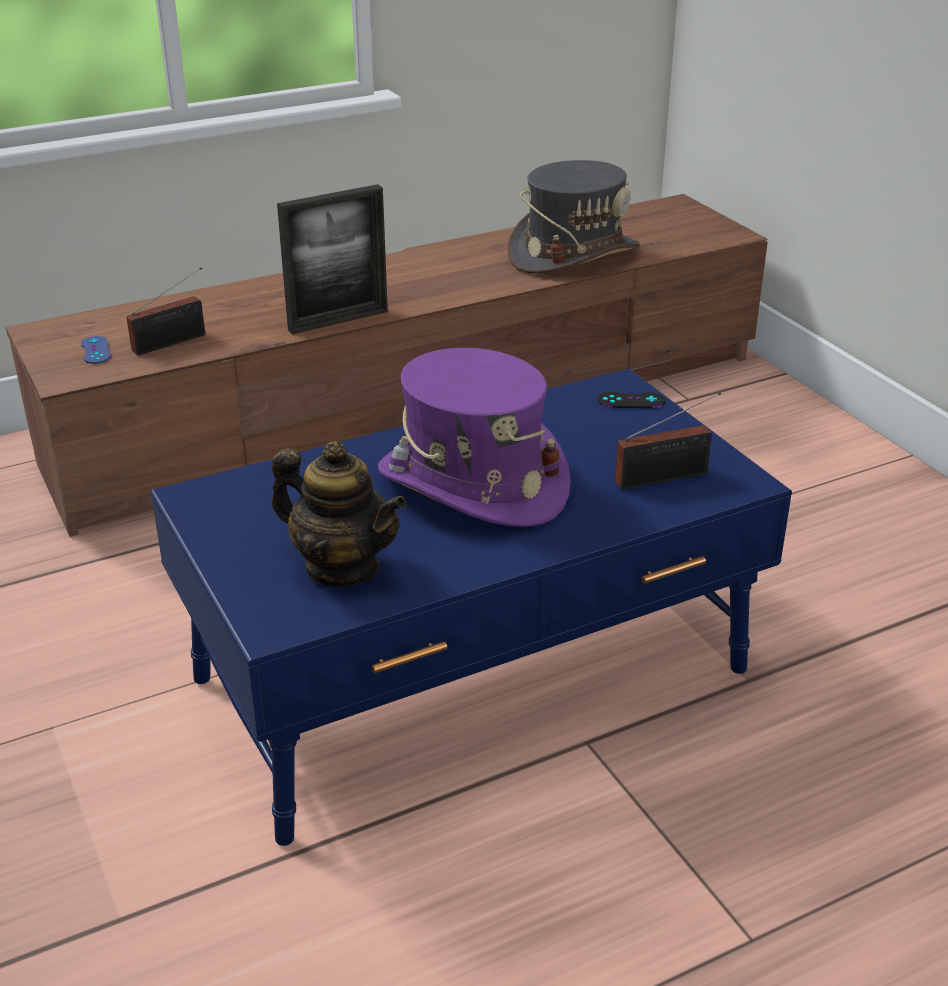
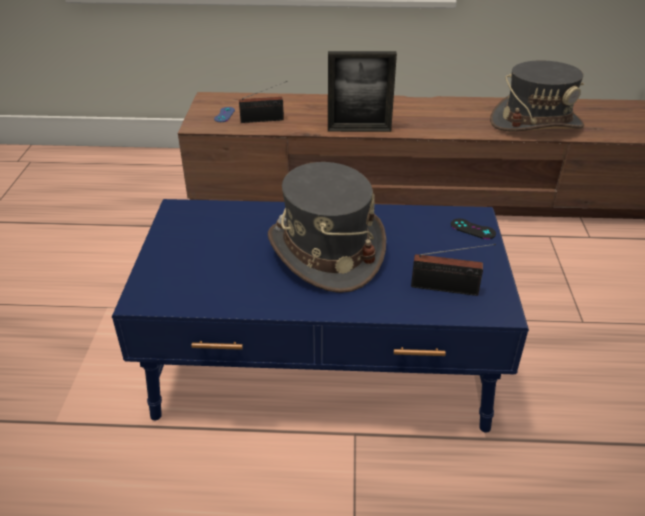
camera: 30 degrees right, 5 degrees up
teapot [272,441,407,587] -> none
purple hat [378,348,571,527] -> grey hat [268,162,386,293]

